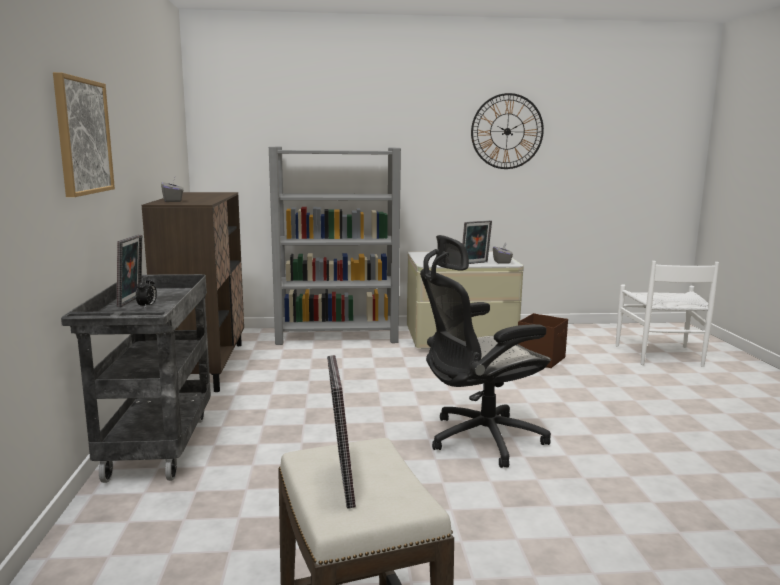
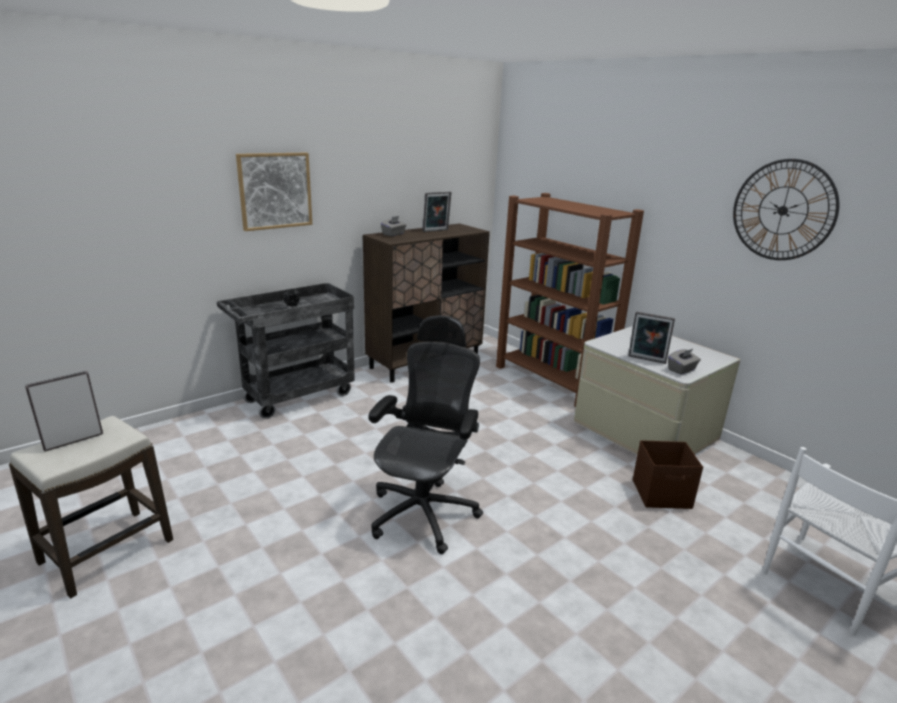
camera: 55 degrees right, 10 degrees up
picture frame [117,235,142,307] -> picture frame moved to [422,191,451,232]
grey bookcase [269,146,401,345] -> brown bookcase [496,193,644,407]
office chair [420,235,551,468] -> office chair turned 75 degrees clockwise [369,315,483,554]

